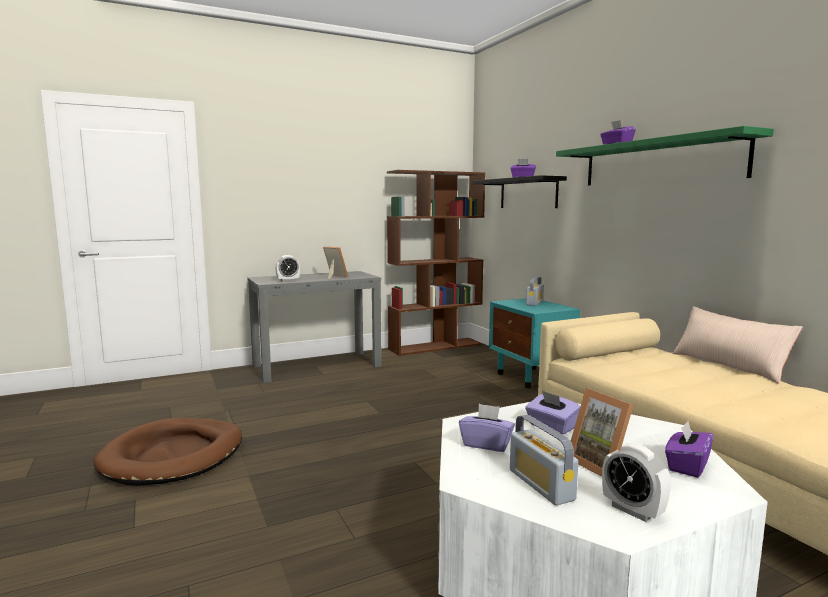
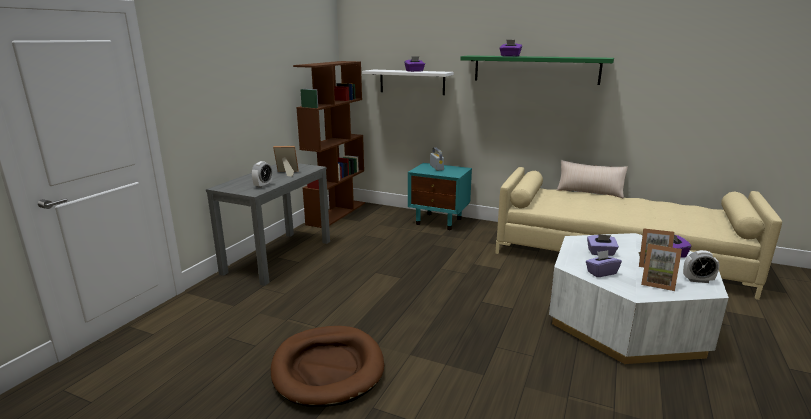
camera: 40 degrees left, 10 degrees up
black shelf [472,175,567,208] -> white shelf [362,70,454,95]
radio [510,415,578,505] -> picture frame [641,244,682,291]

